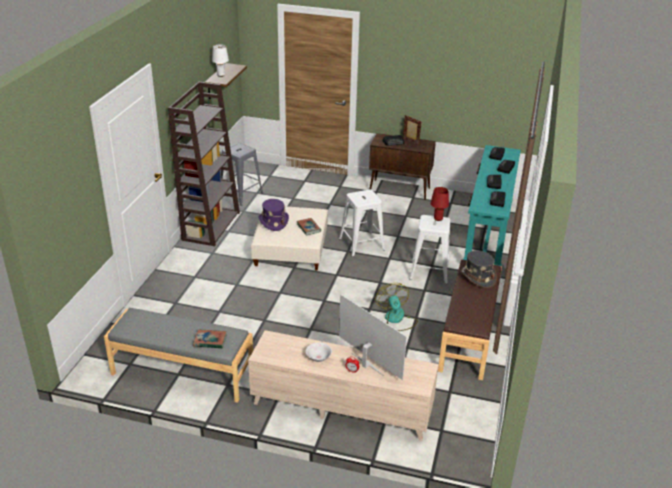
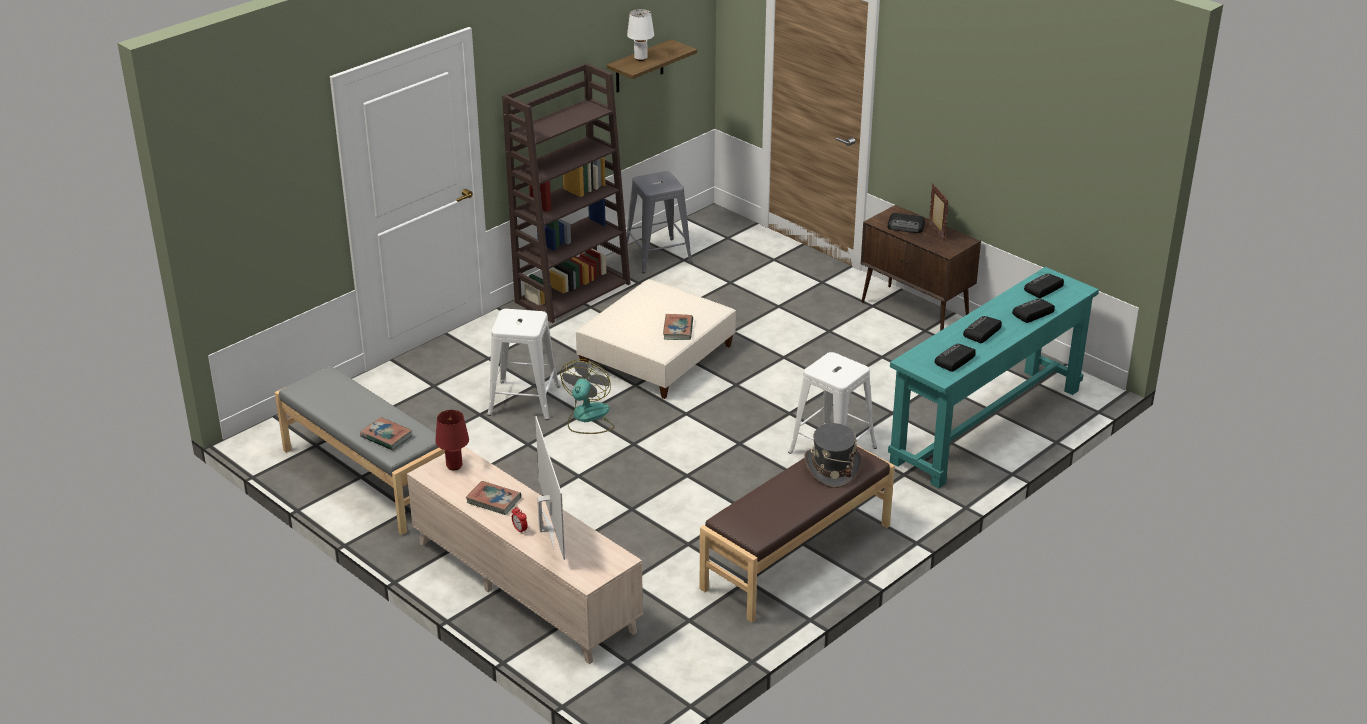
camera: 30 degrees right, 0 degrees up
purple hat [258,199,289,231] -> none
white bowl [306,343,332,362] -> book [466,481,521,515]
white stool [339,190,385,257] -> white stool moved to [487,309,560,420]
fan [375,283,418,331] -> fan moved to [560,359,615,434]
red table lamp [430,187,449,221] -> red table lamp moved to [435,410,469,471]

